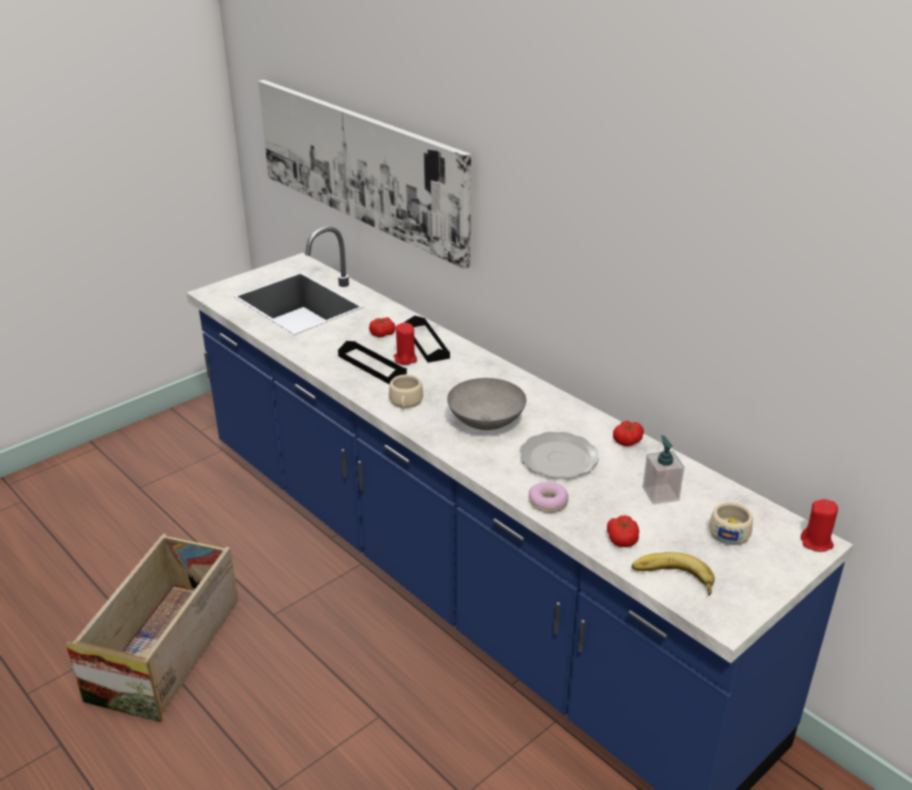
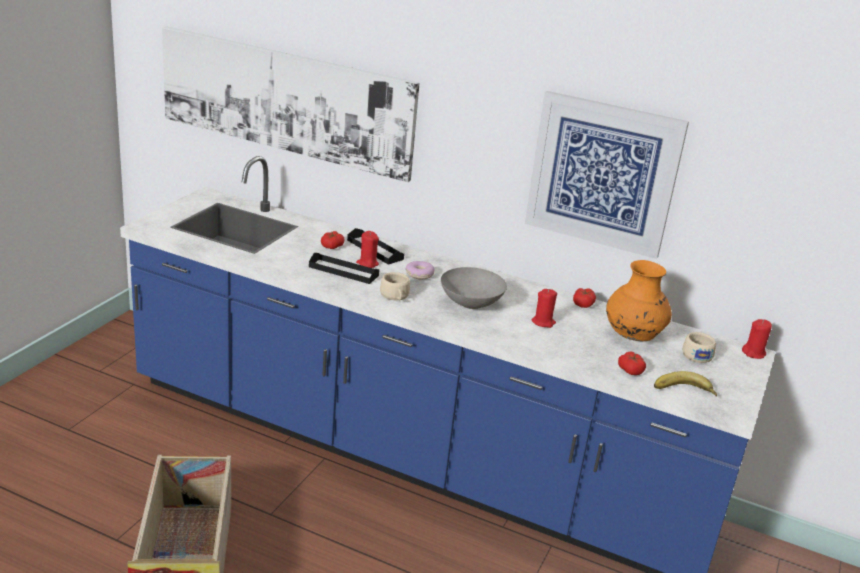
camera: 25 degrees left, 5 degrees down
plate [520,432,599,479] -> red candle [532,289,557,328]
donut [529,482,569,513] -> donut moved to [406,261,435,279]
soap dispenser [643,435,684,504] -> orange vase [606,260,672,341]
none -> picture [525,91,689,259]

